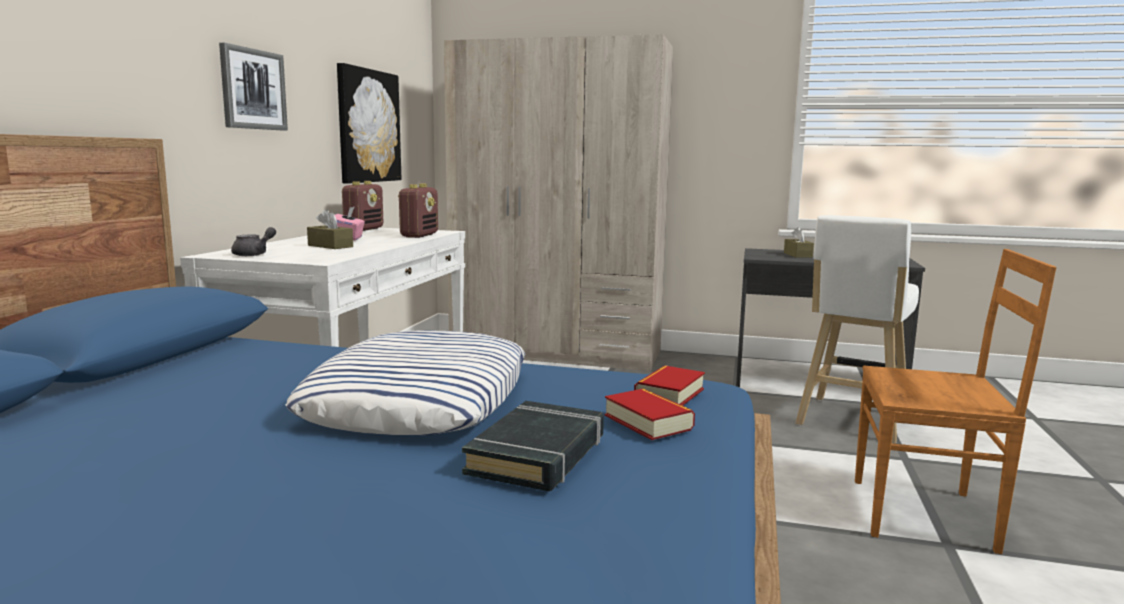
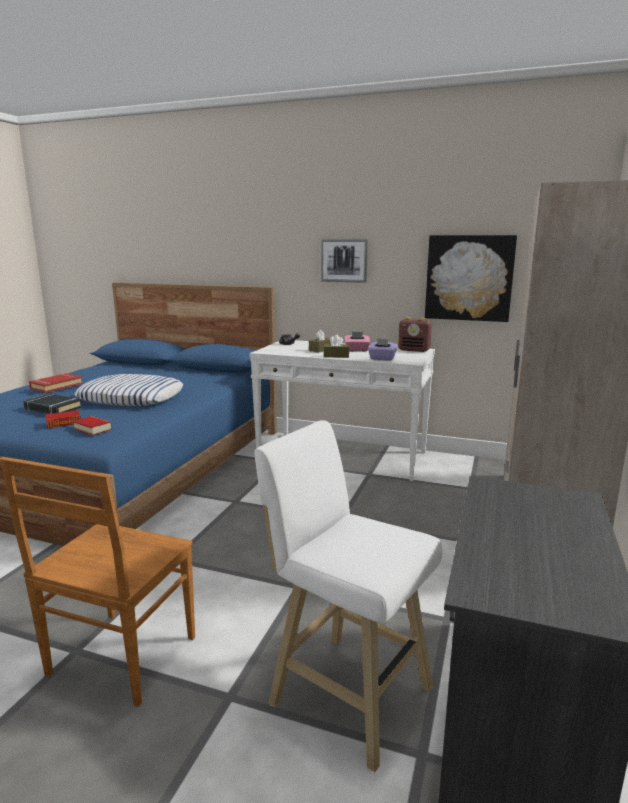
camera: 95 degrees right, 5 degrees up
radio [398,184,438,238] -> purple tissue box [368,338,398,361]
brown tissue box [784,227,814,258] -> brown tissue box moved to [323,335,349,358]
none -> red book [29,373,83,393]

